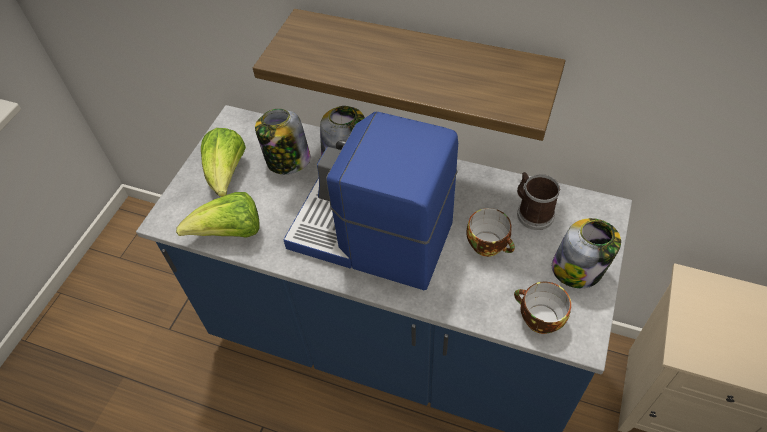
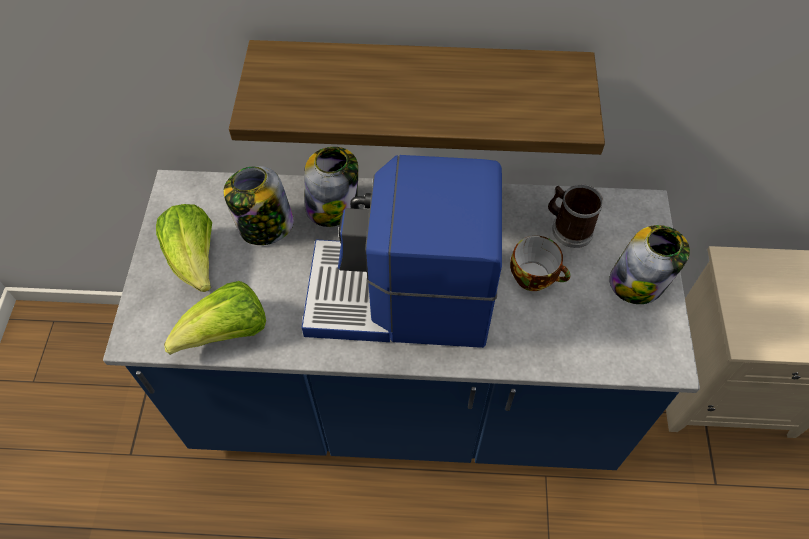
camera: 20 degrees left, 5 degrees up
cup [514,282,571,334] -> none

